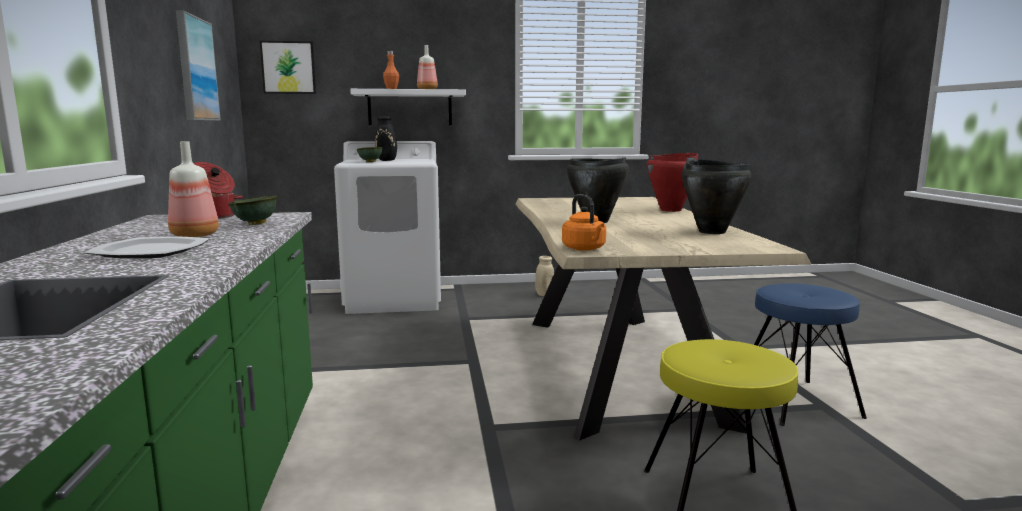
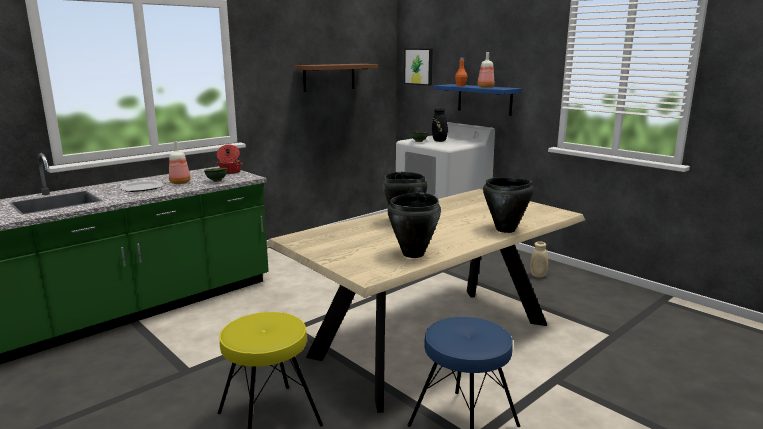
camera: 55 degrees right, 5 degrees up
picture [176,10,221,121] -> brown shelf [295,64,378,92]
white shelf [350,89,466,125] -> blue shelf [434,84,522,116]
orange kettle [562,194,606,251] -> none
red cooking pot [647,153,698,212] -> black cooking pot [483,177,534,233]

